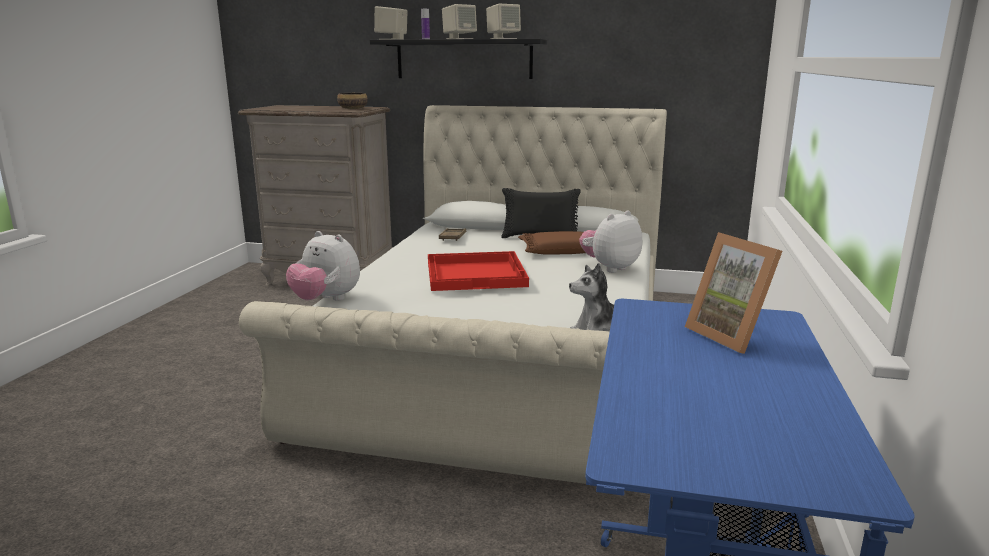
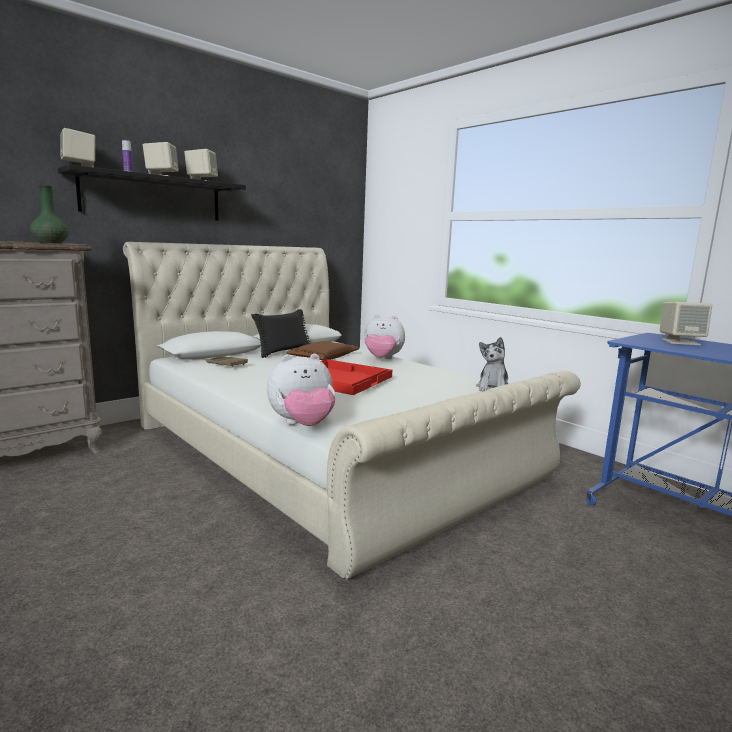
camera: 55 degrees left, 5 degrees down
bowl [337,93,368,109] -> green vase [30,185,70,243]
plush toy [579,210,642,273] -> plush toy turned 75 degrees counterclockwise [364,315,405,359]
picture frame [685,232,782,354] -> beige speaker [660,302,712,345]

